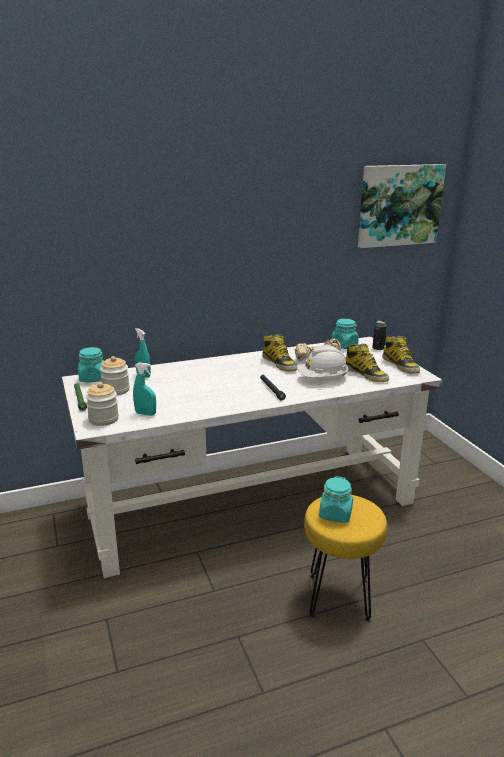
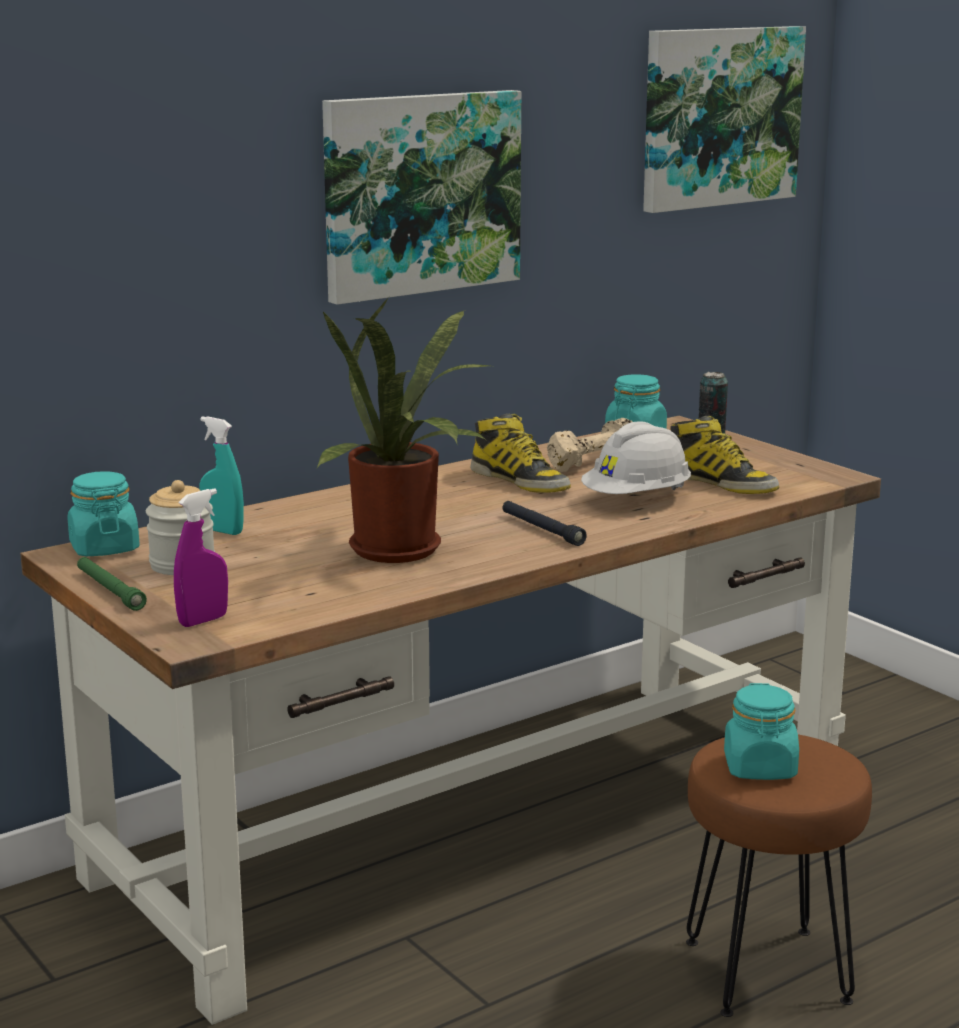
camera: 15 degrees left, 5 degrees down
white desk [62,337,442,578] -> brown desk [20,416,881,1025]
jar [86,382,119,426] -> purple spray bottle [174,488,228,627]
turquoise spray bottle [133,362,156,416] -> none
yellow stool [304,495,387,623] -> brown stool [686,735,872,1017]
boot [382,336,420,374] -> none
none -> potted plant [317,297,490,563]
none -> picture [322,90,521,305]

